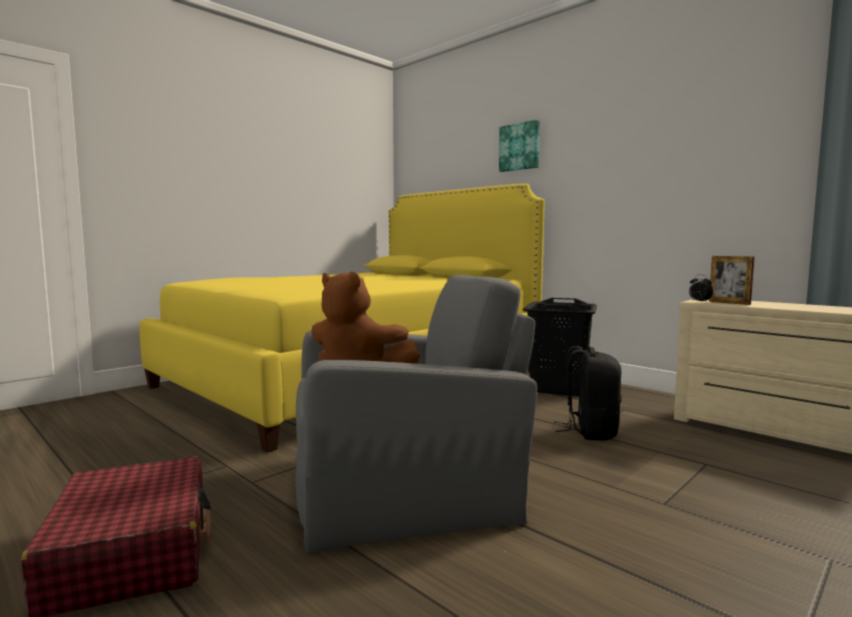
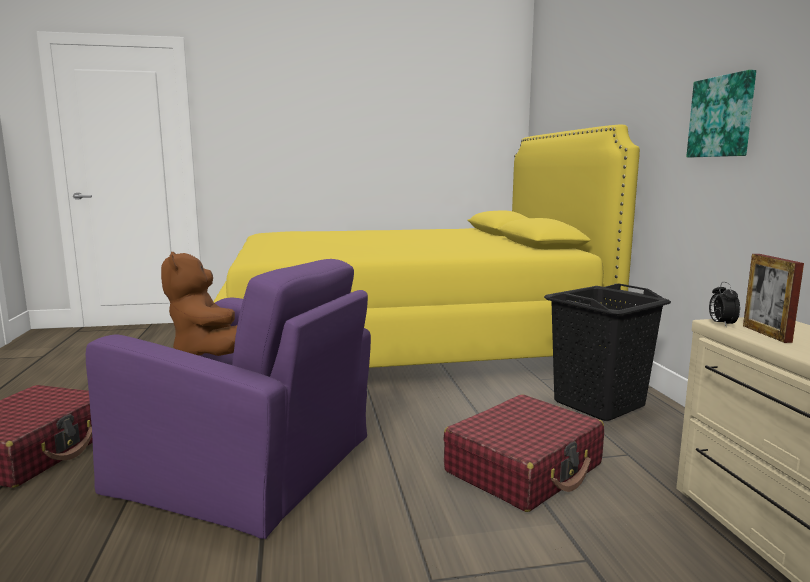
camera: 35 degrees right, 5 degrees up
grey armchair [296,275,537,553] -> purple armchair [86,259,371,539]
picture [499,120,540,172] -> picture moved to [686,70,756,157]
black backpack [554,346,621,441] -> red suitcase [444,394,604,512]

